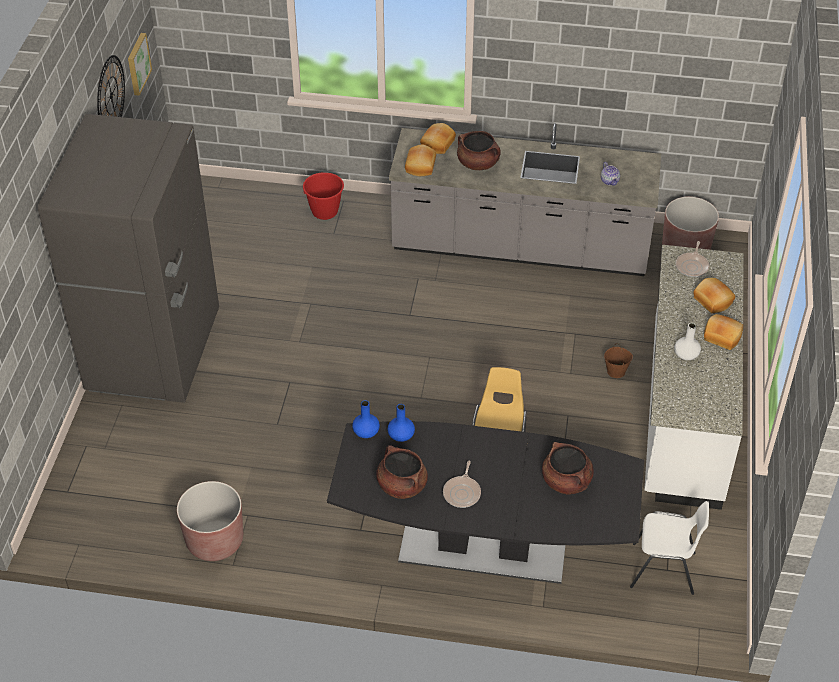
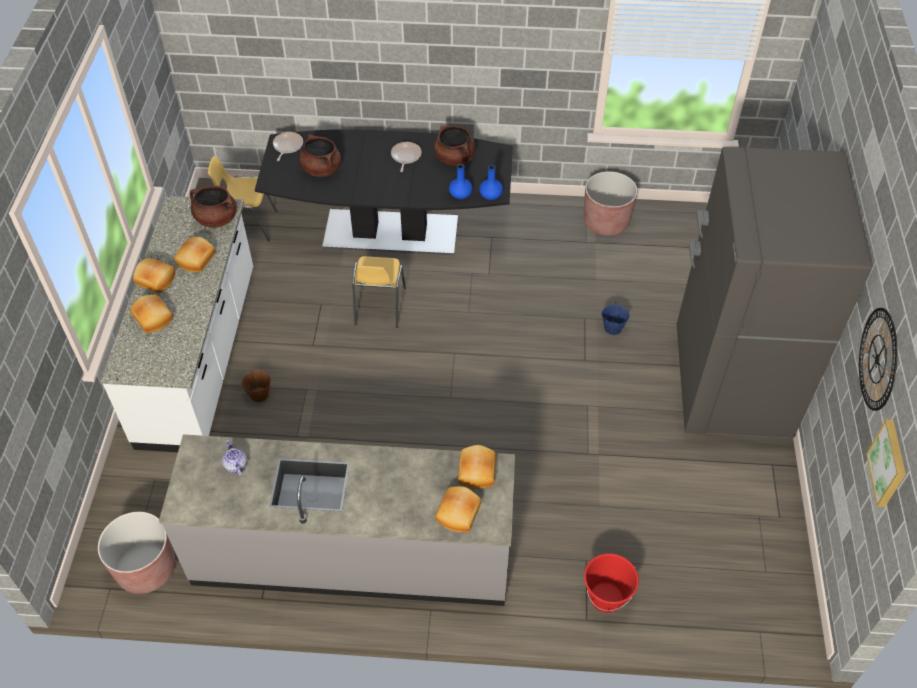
camera: 175 degrees right, 5 degrees up
brown cooking pot [457,131,501,170] -> brown cooking pot moved to [190,186,237,228]
white chair [630,501,709,595] -> yellow chair [208,156,277,242]
white vase [674,323,701,360] -> bread [174,237,215,273]
frying pan [676,241,709,277] -> frying pan moved to [273,132,303,161]
none -> blue bucket [601,302,630,335]

